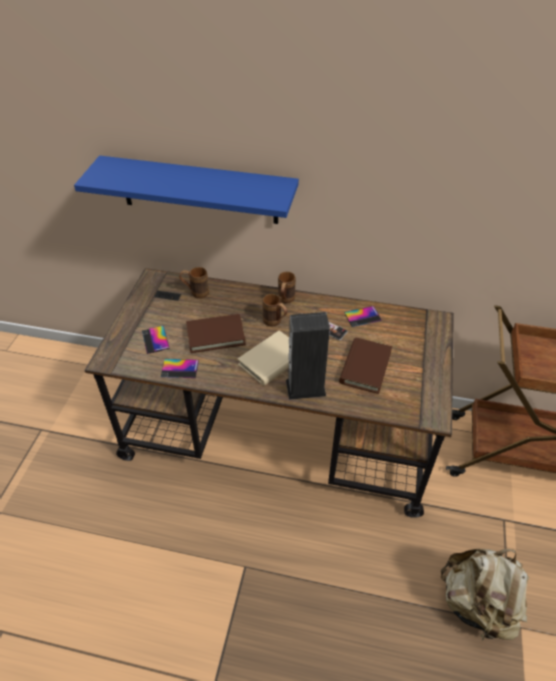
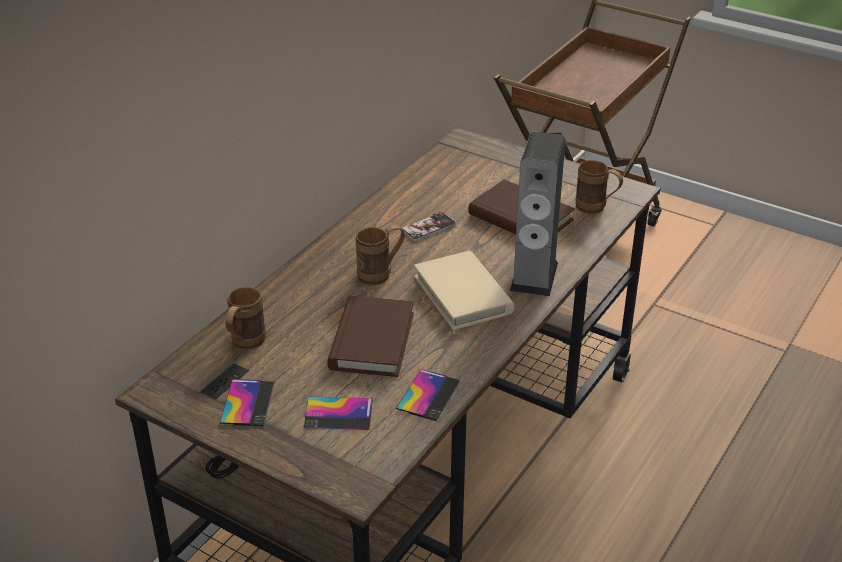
camera: 70 degrees left, 10 degrees down
blue shelf [74,156,299,224] -> none
brown mug [278,272,296,303] -> brown mug moved to [575,160,623,214]
phone [344,306,382,327] -> phone moved to [220,379,274,426]
beige backpack [441,549,529,641] -> none

